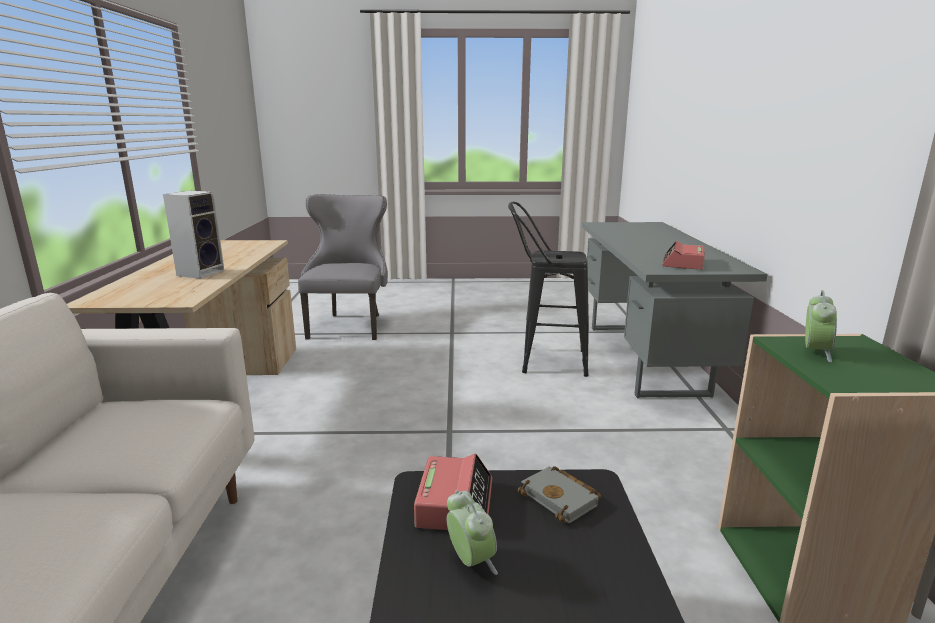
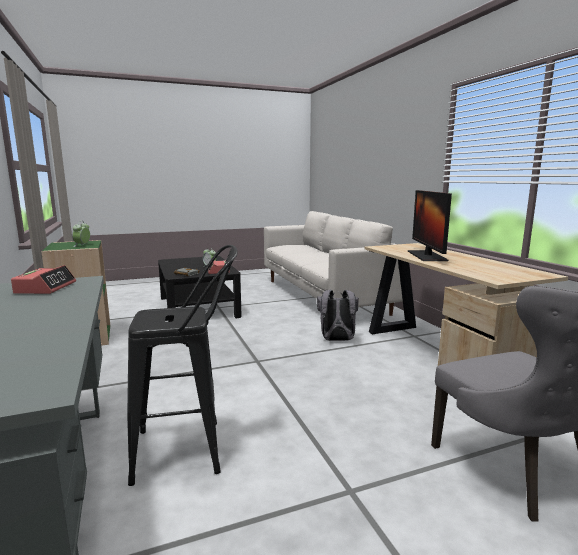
camera: 160 degrees right, 5 degrees down
speaker [163,191,225,279] -> monitor [408,190,452,261]
none -> grey backpack [317,290,359,341]

